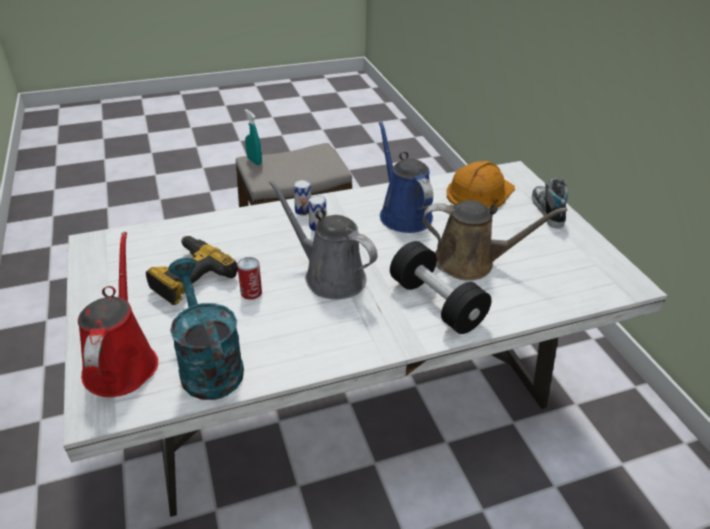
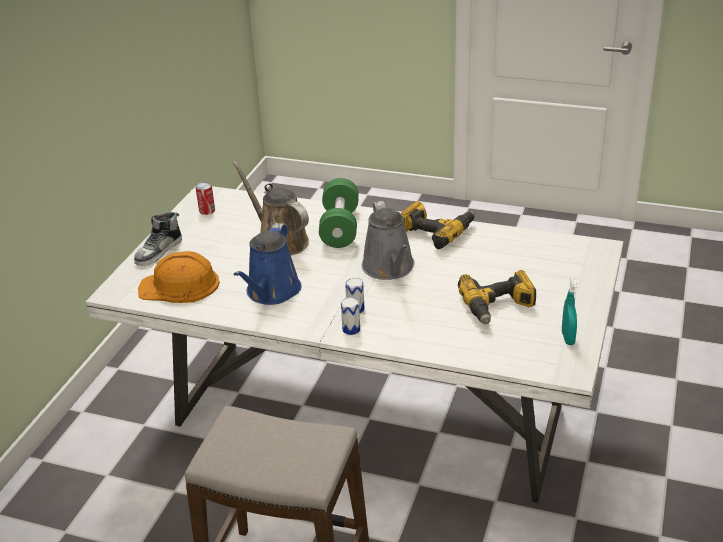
camera: 140 degrees left, 5 degrees down
red watering can [78,232,158,397] -> none
turquoise watering can [168,258,244,400] -> none
can [237,257,262,300] -> can moved to [195,182,215,215]
turquoise spray bottle [244,109,262,165] -> turquoise spray bottle moved to [562,277,578,345]
black dumbbell [390,241,492,334] -> green dumbbell [319,178,359,248]
none -> power drill [401,201,475,249]

